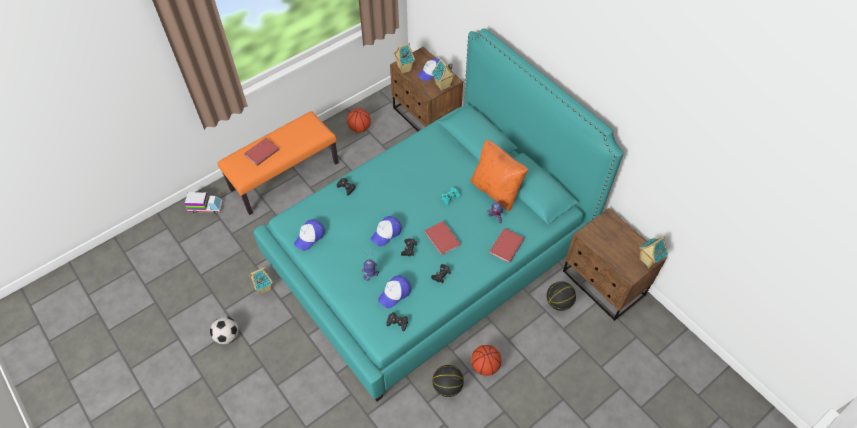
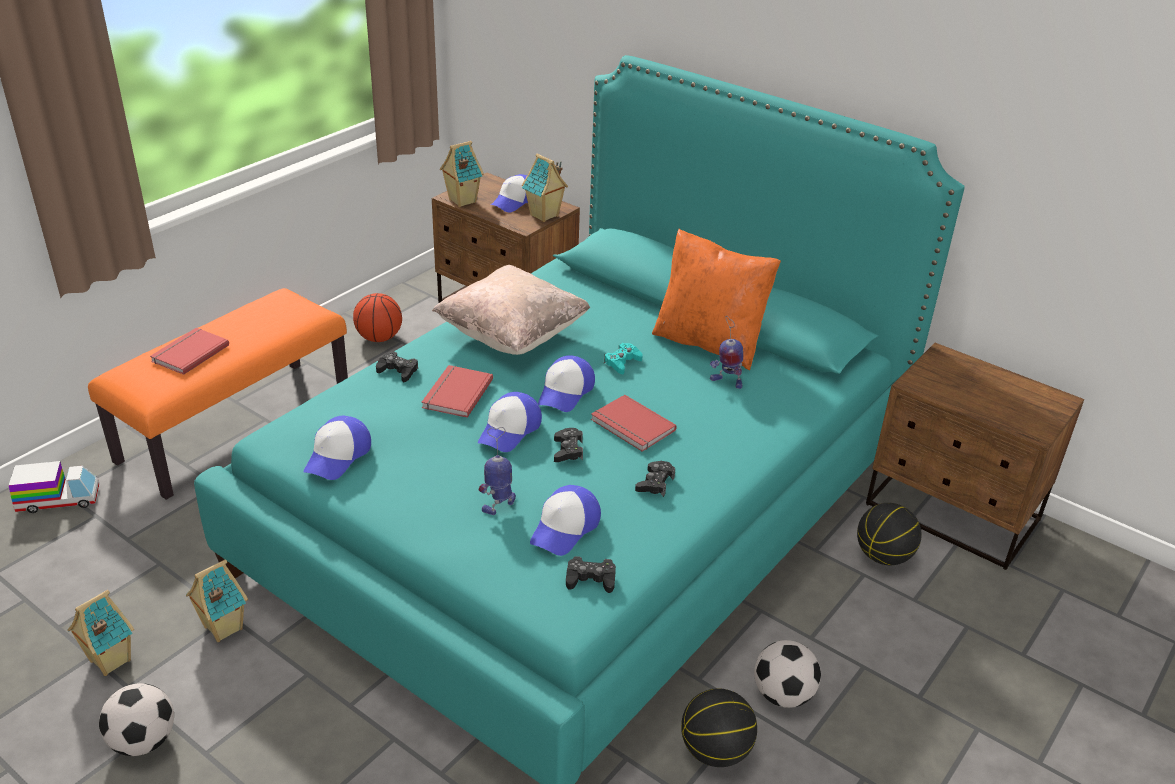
camera: 15 degrees left, 20 degrees down
basketball [471,345,501,376] -> football [754,640,821,708]
red book [489,228,524,263] -> red book moved to [421,365,493,418]
toy house [639,236,669,268] -> toy house moved to [68,590,134,676]
none -> beige pillow [432,265,590,355]
none -> cap [538,355,595,412]

